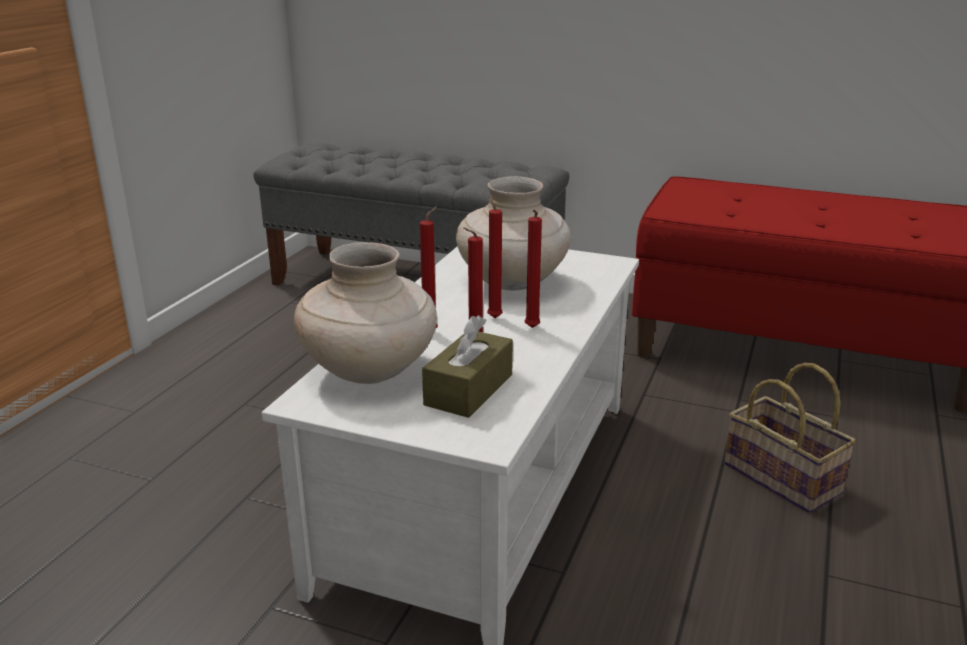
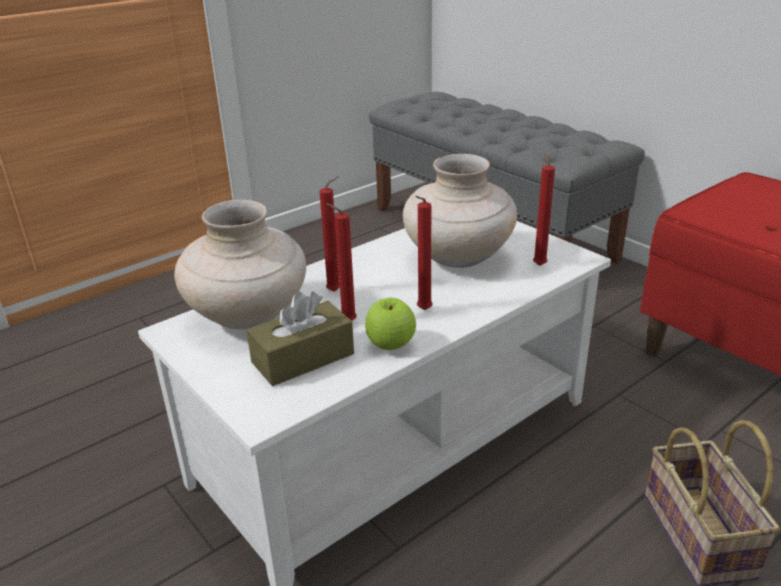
camera: 30 degrees right, 5 degrees up
red candle [487,195,503,318] -> red candle moved to [533,151,555,266]
none -> apple [365,298,416,350]

